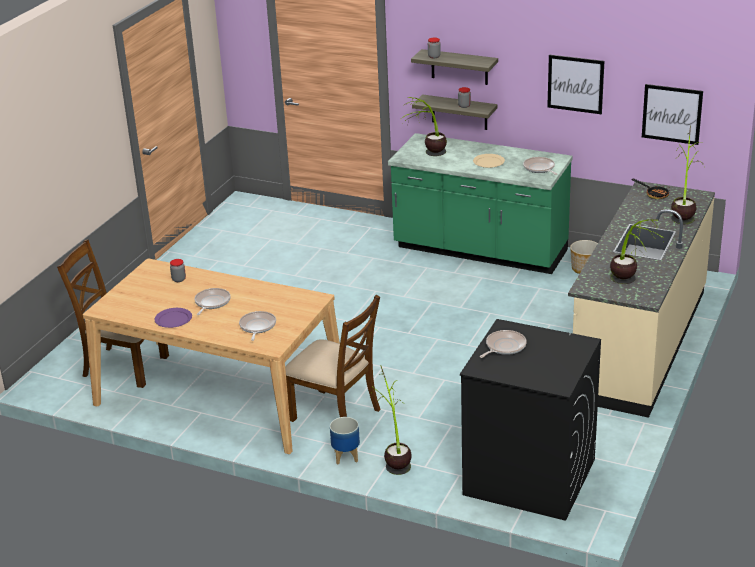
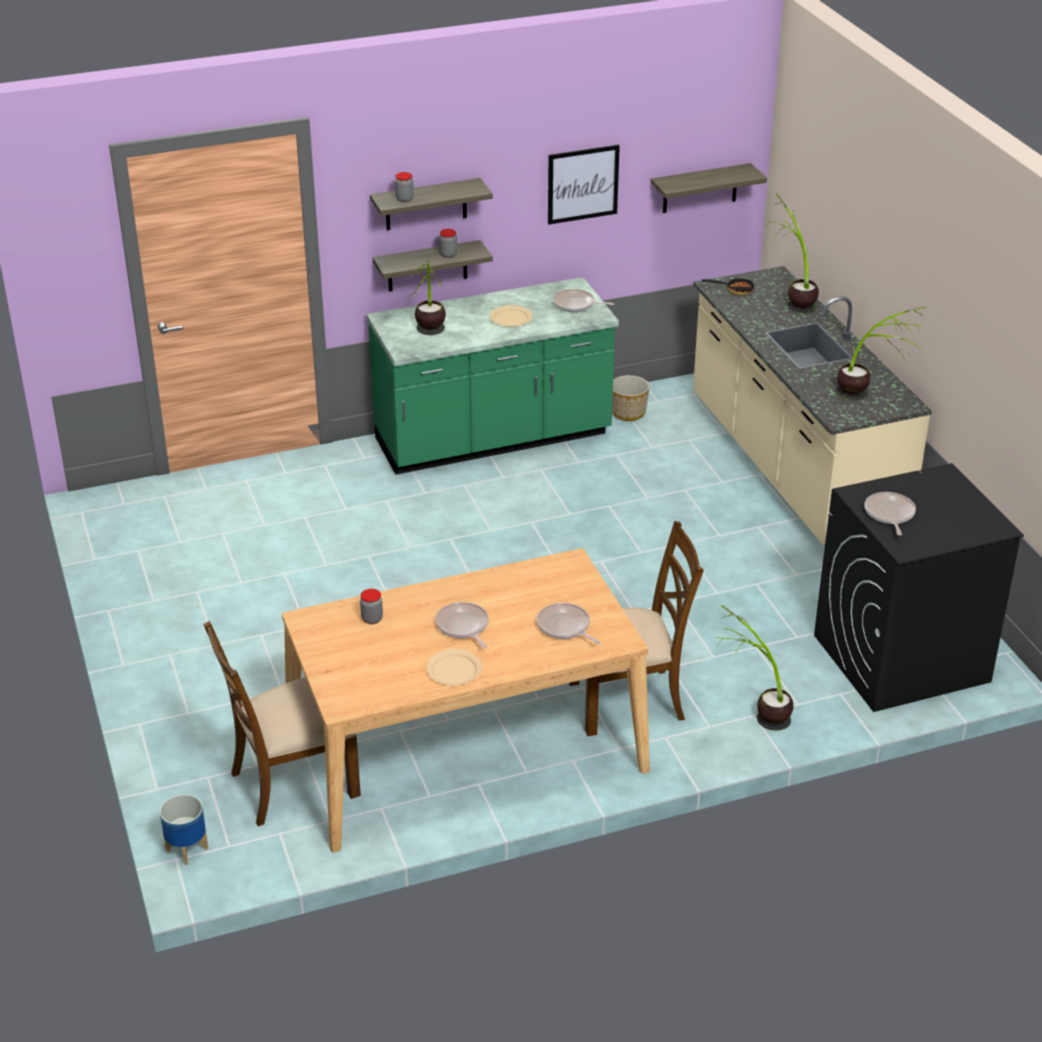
camera: 45 degrees left, 5 degrees up
purple plate [155,308,192,328] -> beige plate [426,649,482,686]
planter [330,417,360,464] -> planter moved to [160,794,208,865]
picture [642,84,703,145] -> shelf [651,163,767,213]

